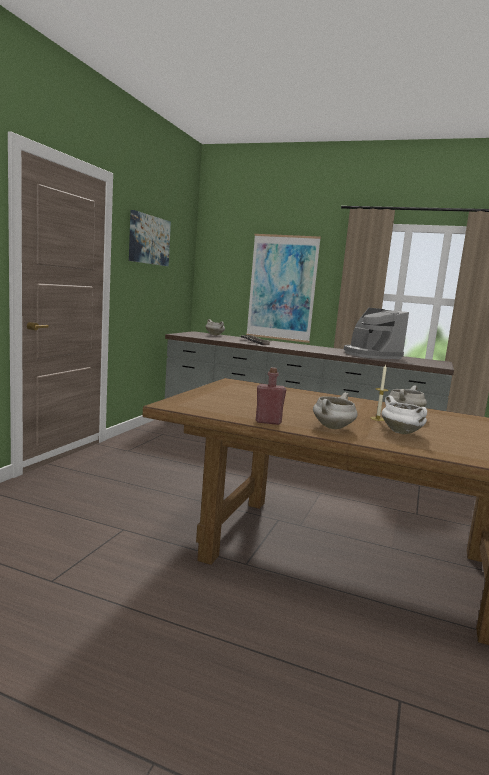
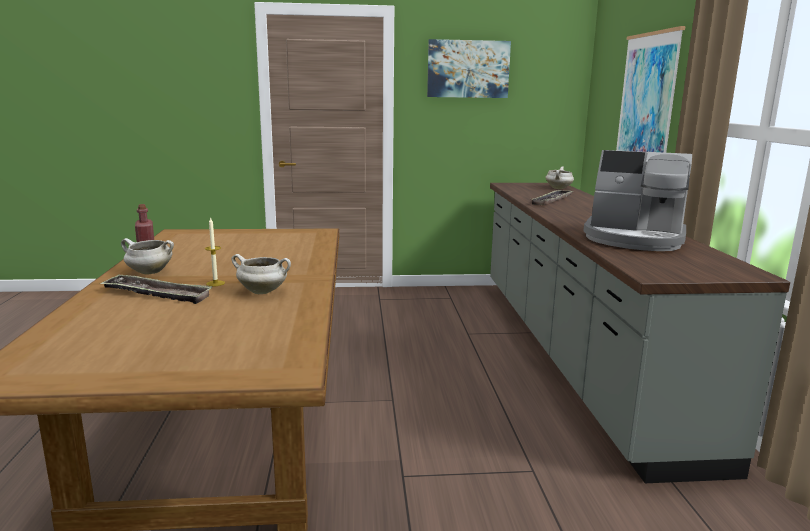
camera: 65 degrees right, 5 degrees up
coffee machine [344,308,409,359] -> coffee machine turned 105 degrees counterclockwise [584,150,692,251]
white cooking pot [382,396,427,434] -> tray [100,275,213,304]

